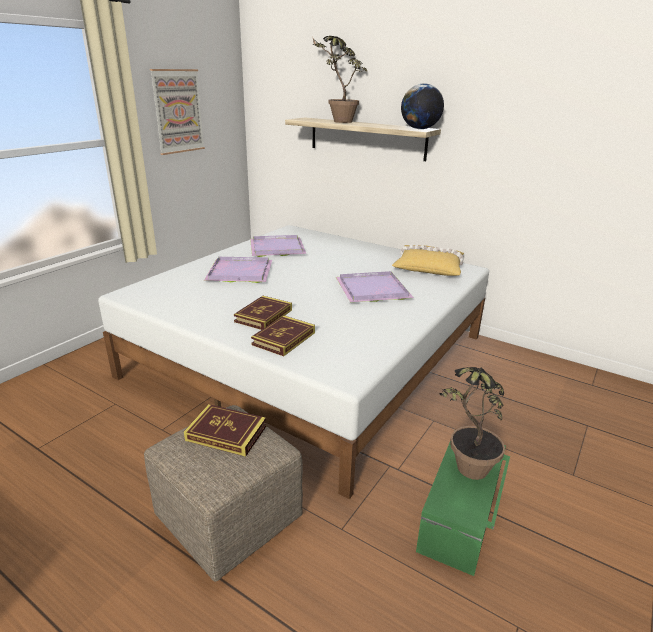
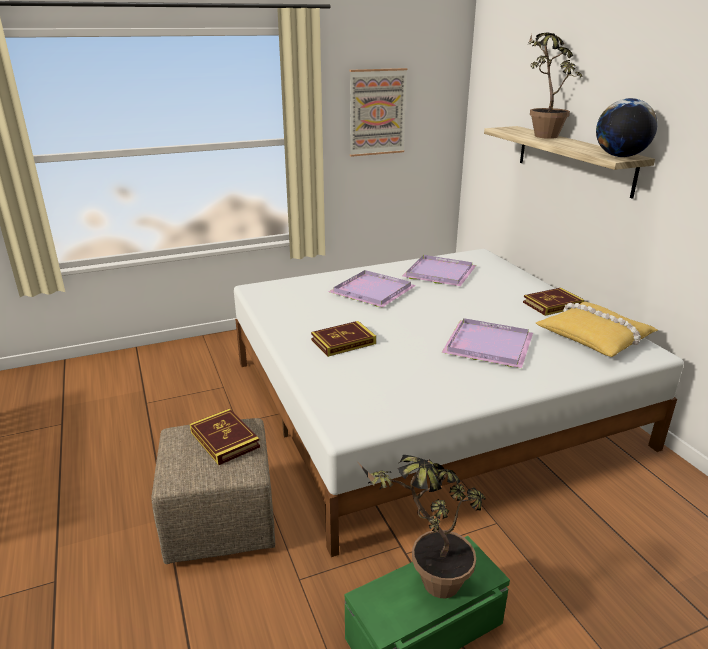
camera: 35 degrees right, 0 degrees up
book [251,316,315,356] -> book moved to [523,288,584,316]

